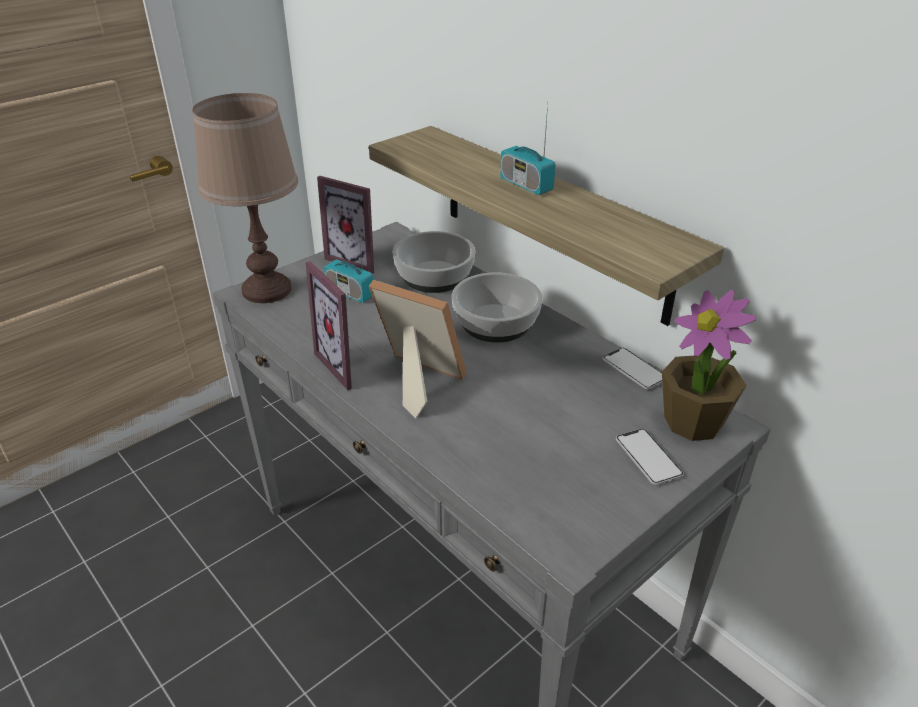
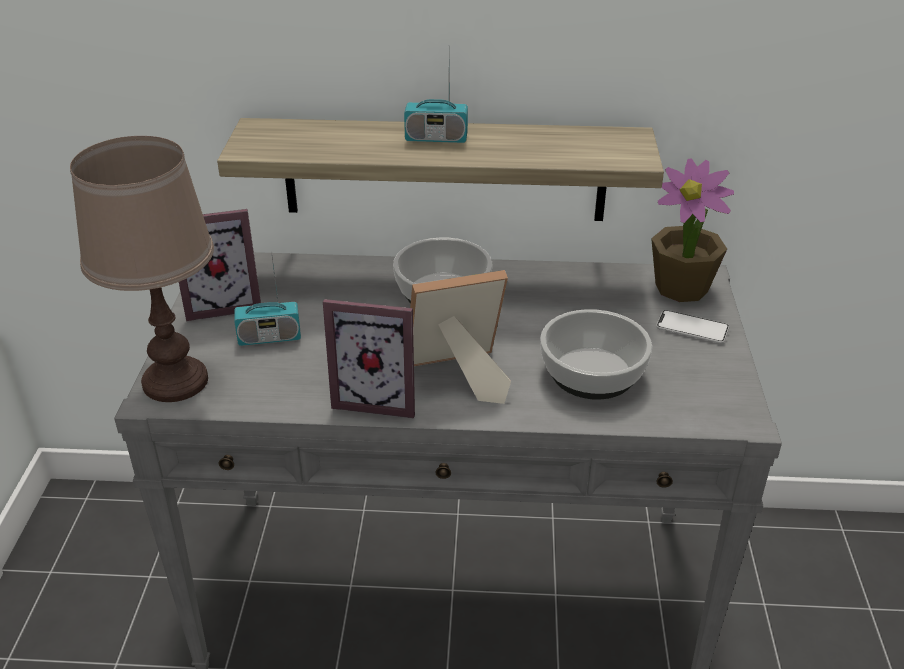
camera: 45 degrees left, 0 degrees up
bowl [393,231,475,293] -> bowl moved to [540,309,652,400]
phone [603,348,662,390] -> none

